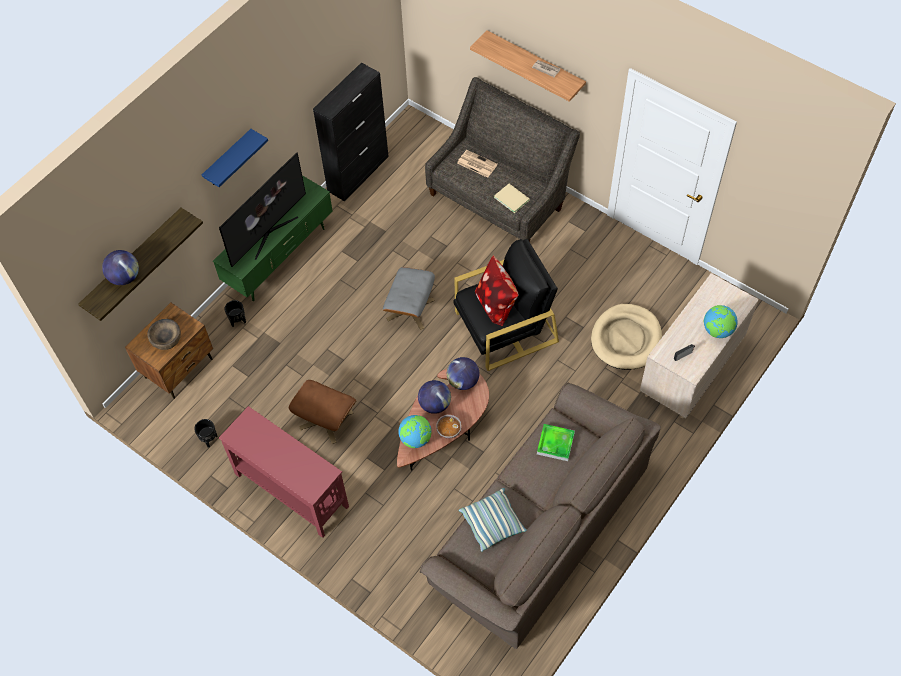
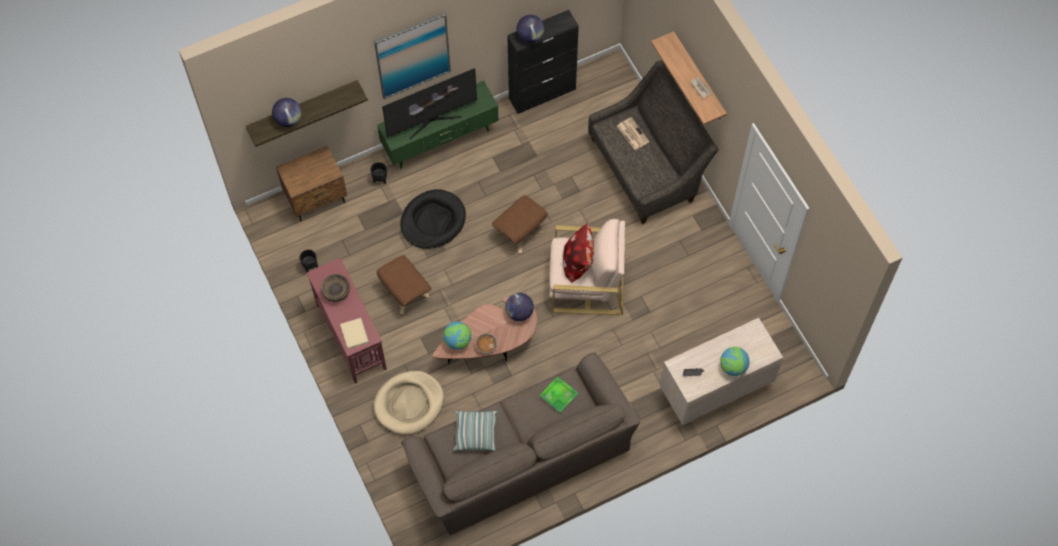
camera: 25 degrees right, 5 degrees up
brown bowl [147,319,181,350] -> brown bowl moved to [321,274,350,302]
blue shelf [202,129,268,187] -> picture [374,12,451,99]
grey ottoman [383,267,435,330] -> brown ottoman [492,195,548,253]
globe [418,380,451,414] -> globe moved to [516,15,544,43]
black armchair [453,239,559,371] -> beige armchair [549,219,625,315]
beige book [494,184,530,213] -> beige book moved to [340,318,369,349]
beige dog bed [591,304,662,370] -> beige dog bed moved to [373,371,444,435]
none -> black dog bed [400,189,466,249]

